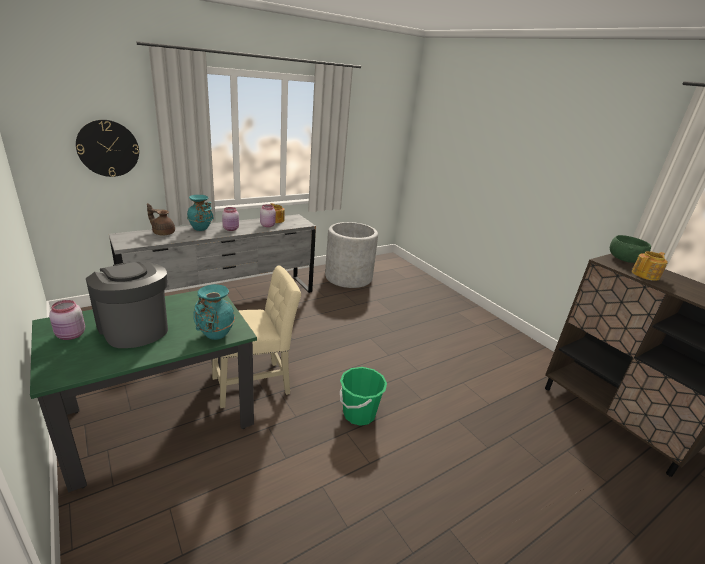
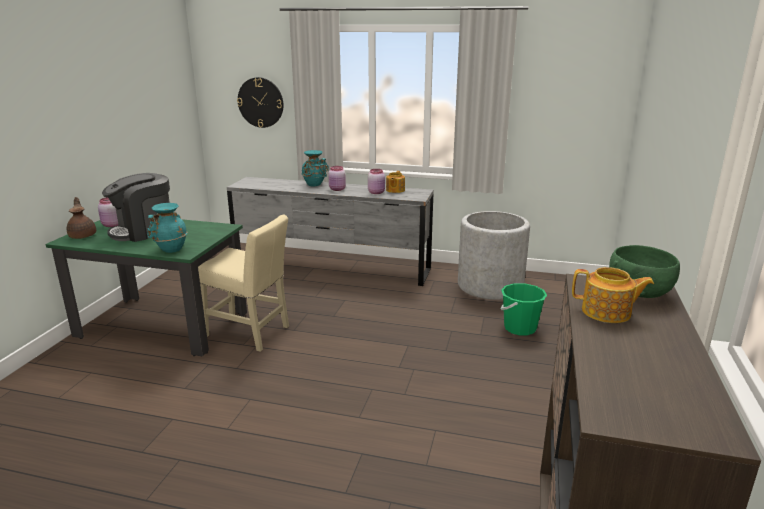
camera: 50 degrees right, 5 degrees down
coffee machine [86,262,168,348] -> coffee machine turned 135 degrees counterclockwise [102,173,170,242]
brown teapot [147,203,175,236] -> brown teapot moved to [67,197,96,239]
green bucket [340,367,387,426] -> green bucket moved to [500,283,547,335]

